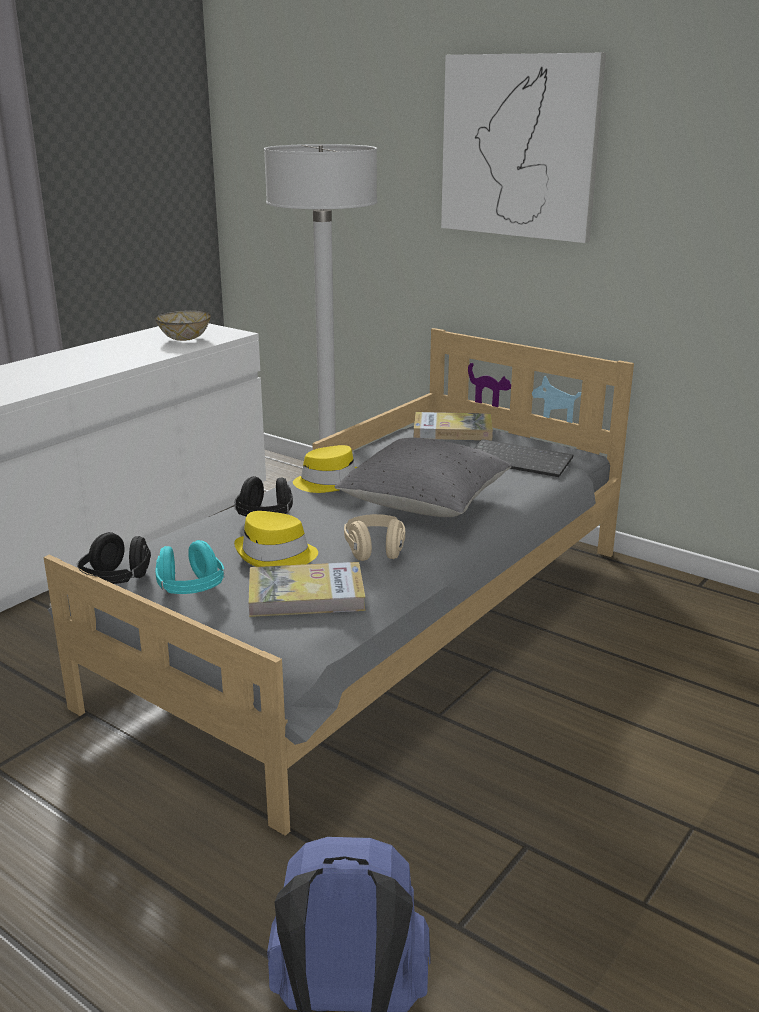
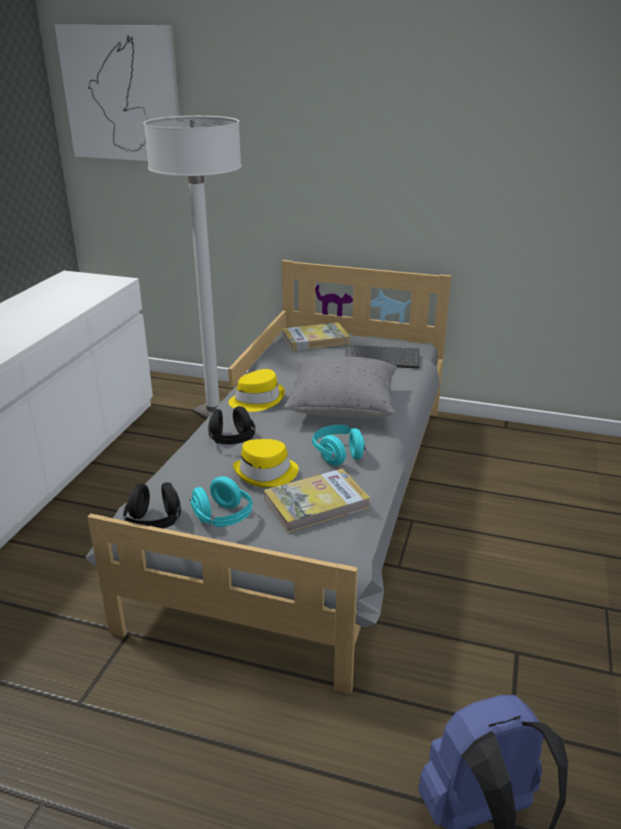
camera: 20 degrees left, 5 degrees up
bowl [155,310,211,341] -> none
beige headphones [344,514,405,561] -> turquoise headphones [312,425,366,466]
picture [441,53,606,243] -> picture moved to [55,25,180,161]

